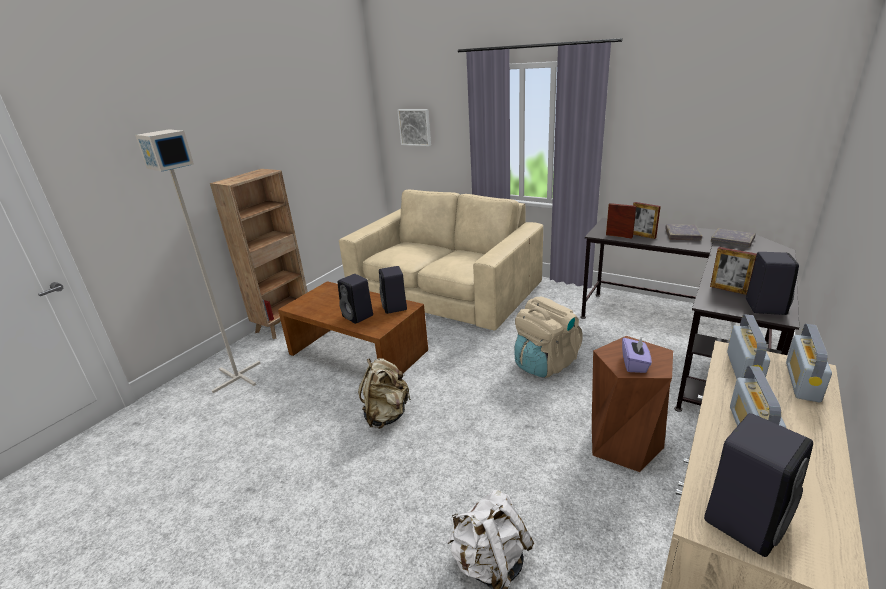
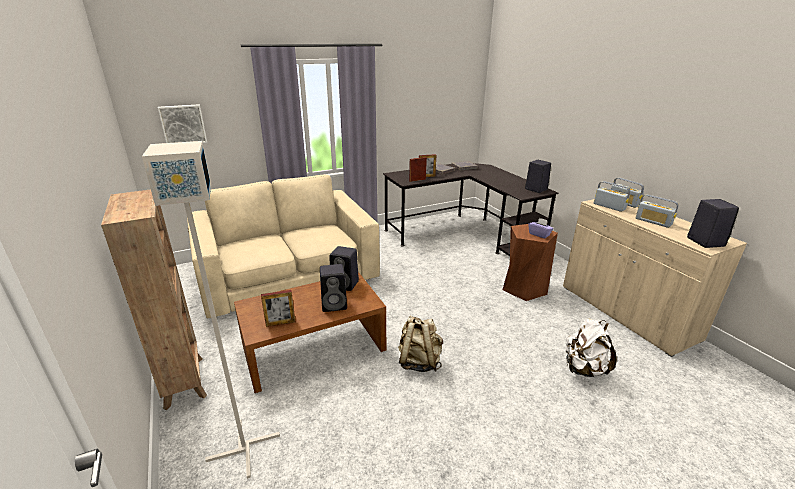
camera: 60 degrees left, 0 degrees up
beige backpack [514,297,583,378] -> none
picture frame [710,247,757,295] -> picture frame moved to [261,290,295,327]

